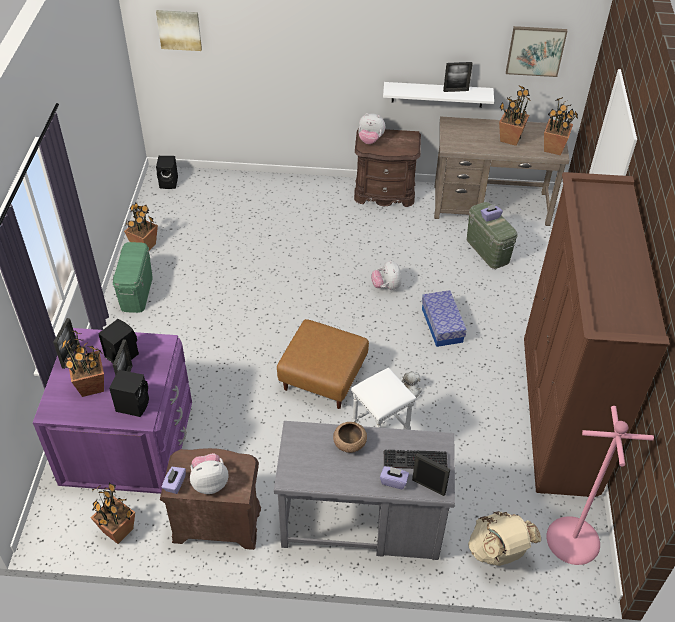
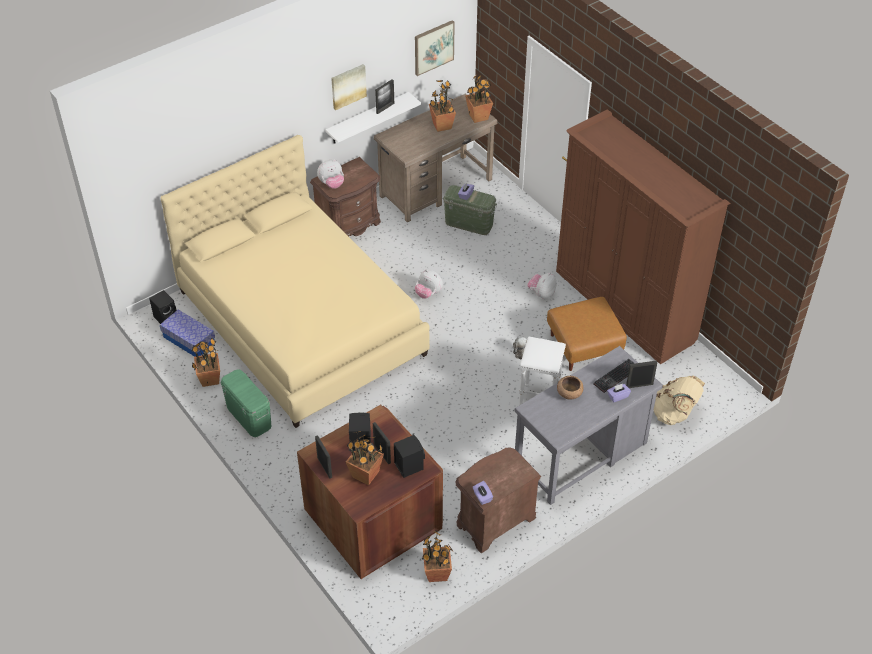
camera: 40 degrees left, 0 degrees up
purple dresser [33,328,192,494] -> brown dresser [297,405,443,579]
picture [156,10,202,51] -> picture moved to [331,64,367,110]
plush toy [190,453,228,494] -> plush toy moved to [528,273,556,299]
brown ottoman [277,319,369,409] -> brown ottoman moved to [547,297,627,371]
storage box [422,290,467,347] -> storage box moved to [160,310,215,357]
pink clothes rack [546,406,654,565] -> none
none -> beige bed [160,135,430,428]

